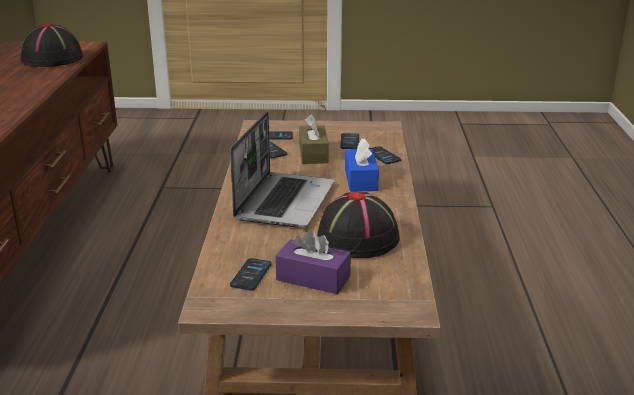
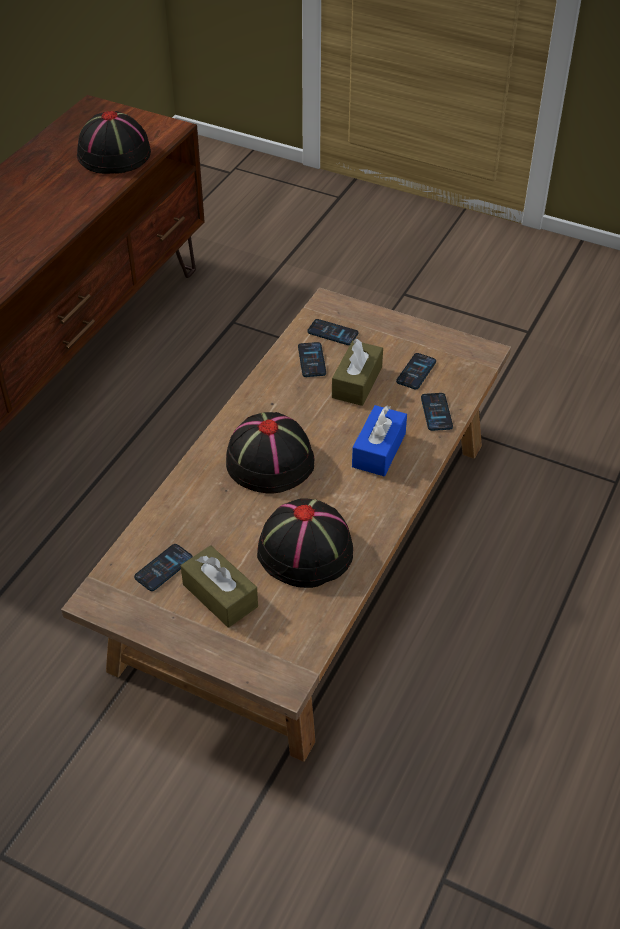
camera: 25 degrees right, 20 degrees up
laptop [230,111,335,228] -> black hat [226,412,314,493]
purple tissue box [276,230,351,294] -> brown tissue box [181,545,258,628]

